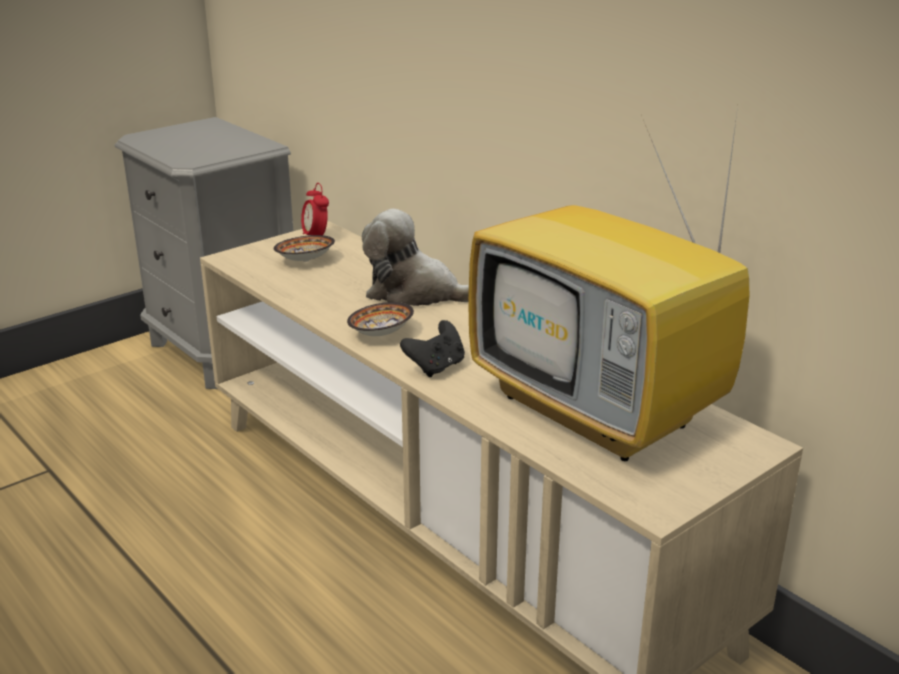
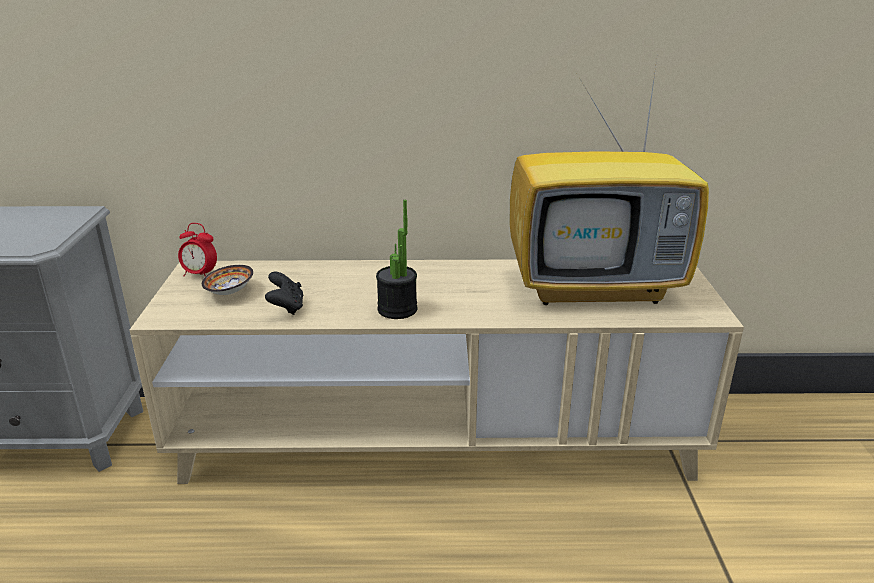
camera: 50 degrees left, 0 degrees up
bowl [347,302,414,336] -> potted plant [376,200,417,319]
plush toy [362,209,469,306] -> none
black game controller [400,320,465,377] -> black game controller moved to [265,272,304,315]

